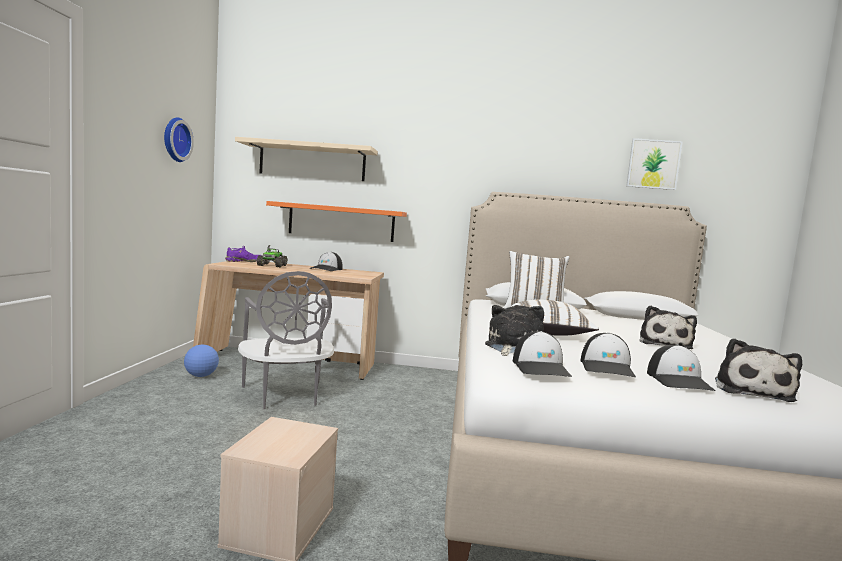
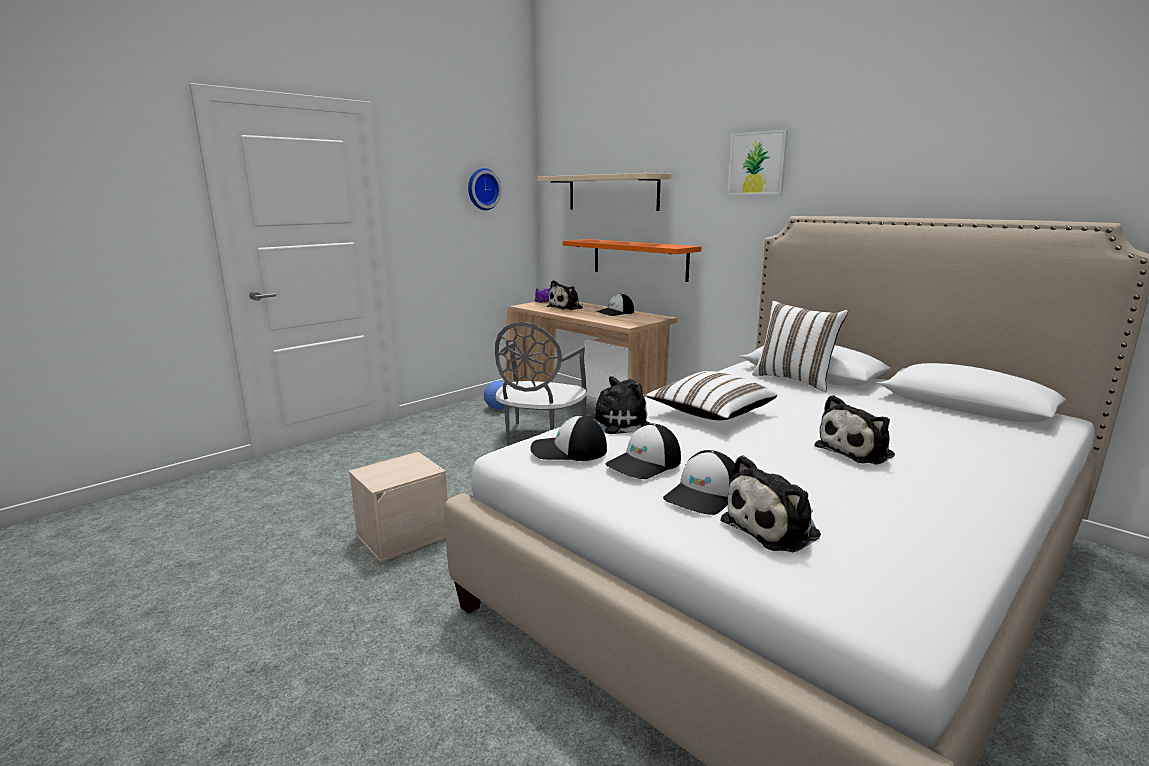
camera: 40 degrees right, 10 degrees up
toy truck [257,245,287,267] -> plush toy [547,280,583,310]
cap [513,331,572,377] -> cap turned 60 degrees clockwise [530,415,607,461]
picture [626,138,683,190] -> picture moved to [728,130,788,195]

